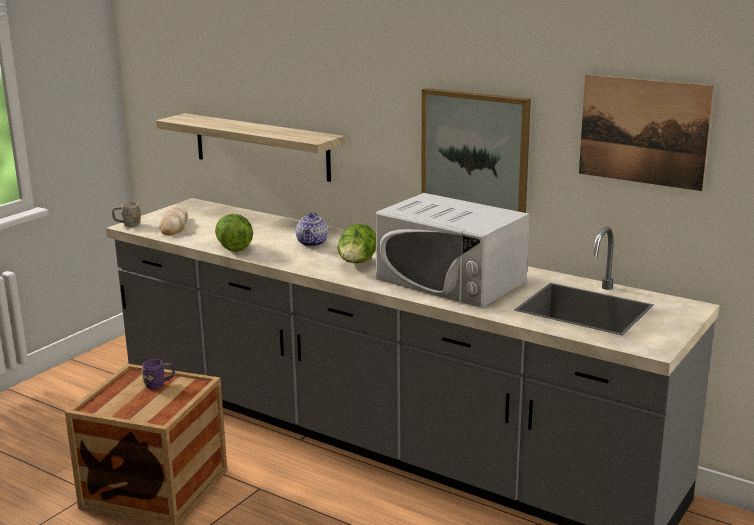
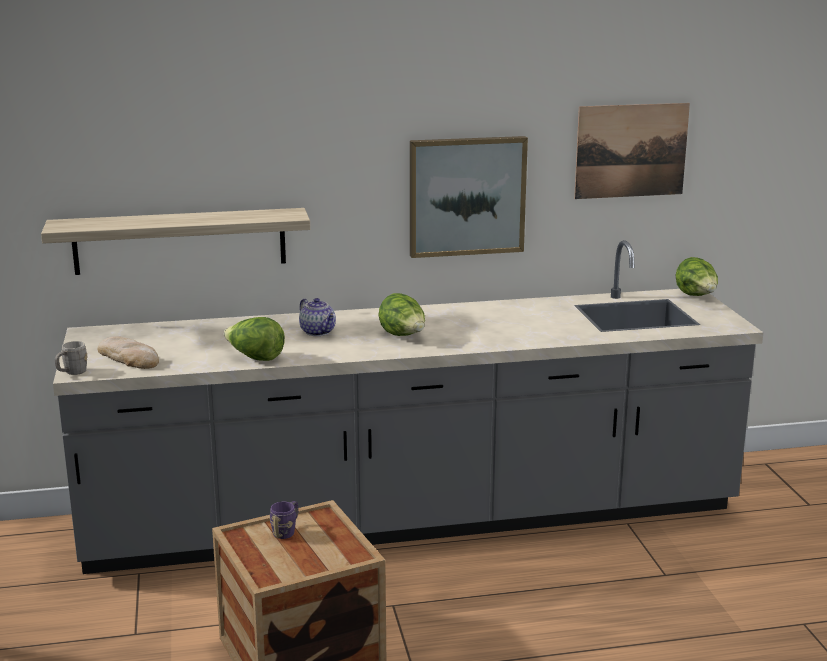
camera: 45 degrees left, 0 degrees up
white microwave [375,193,530,308] -> none
none -> lettuce [675,257,718,296]

